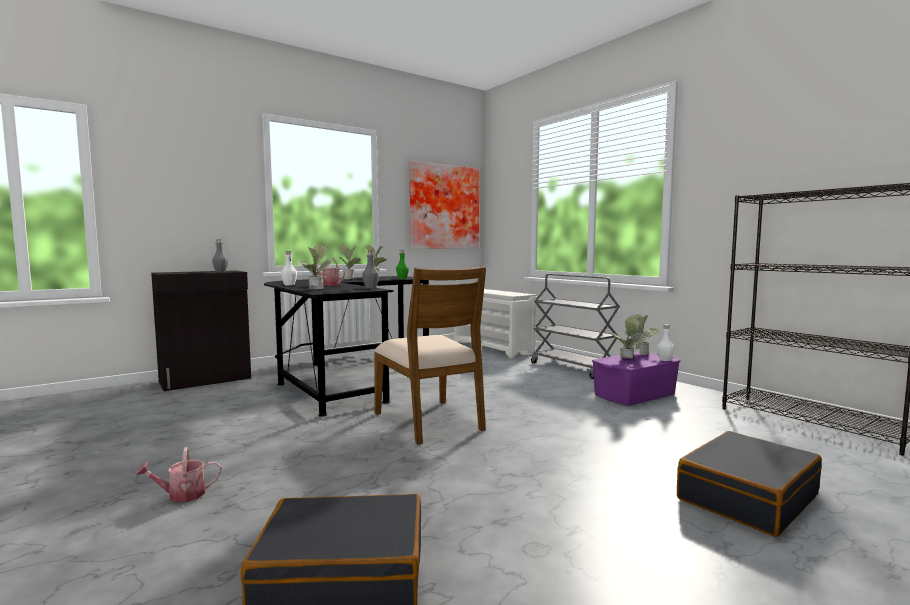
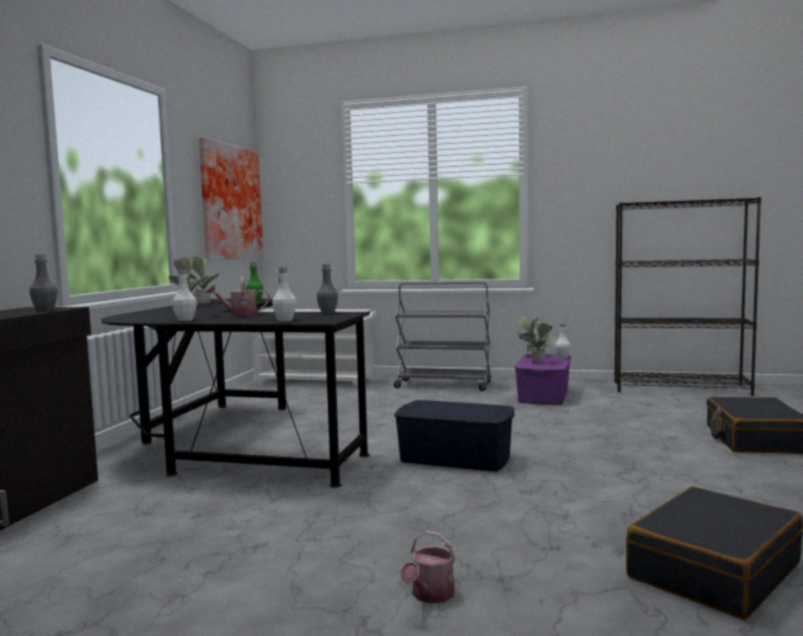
camera: 40 degrees left, 0 degrees up
potted plant [298,244,331,289] -> white bottle [272,267,296,322]
brown chair [374,266,486,444] -> blue storage box [395,400,515,472]

